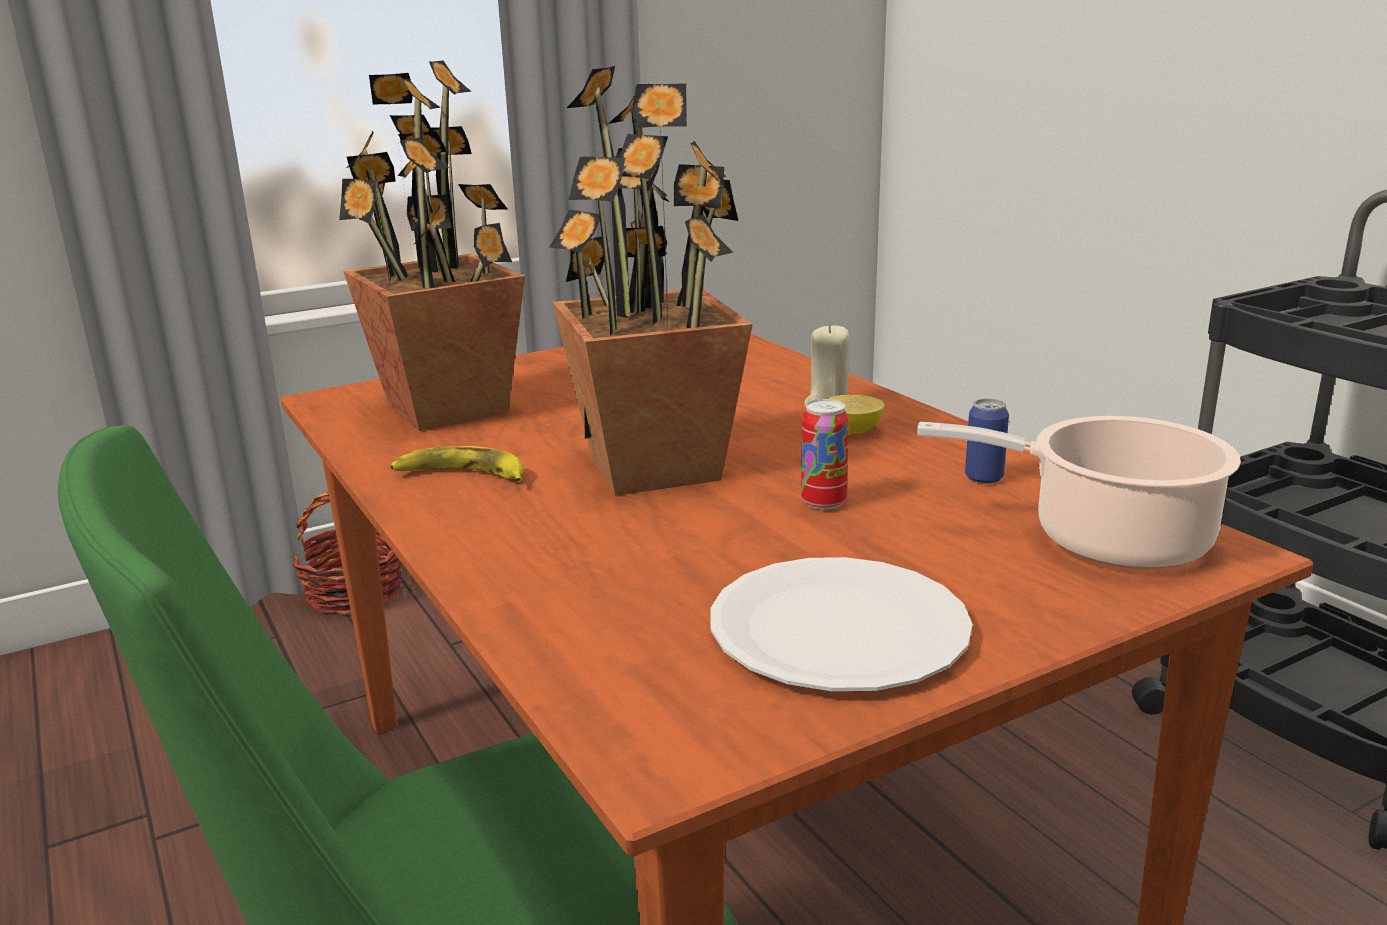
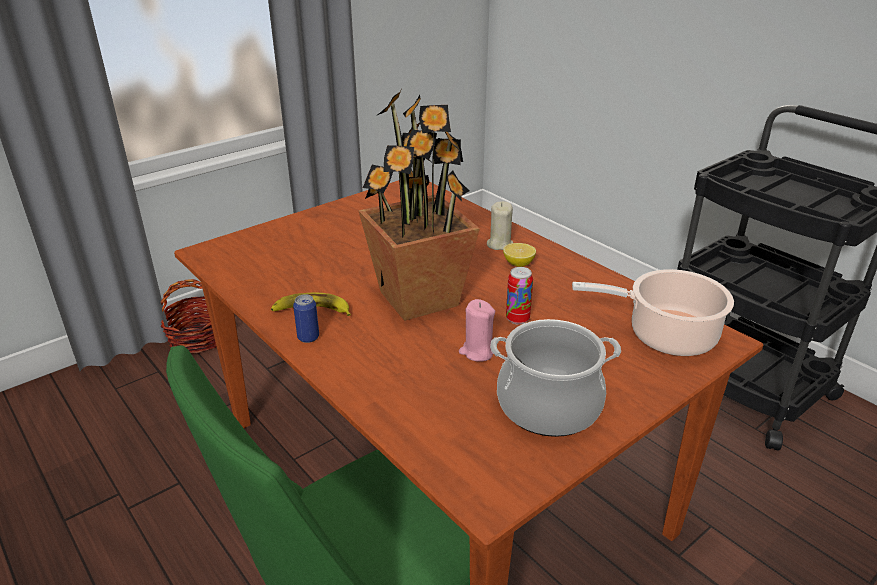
camera: 10 degrees left, 10 degrees up
potted plant [339,60,525,431] -> none
white plate [711,557,972,691] -> cooking pot [490,319,621,437]
can [965,398,1009,484] -> can moved to [293,294,319,343]
none -> pink candle [459,299,495,362]

